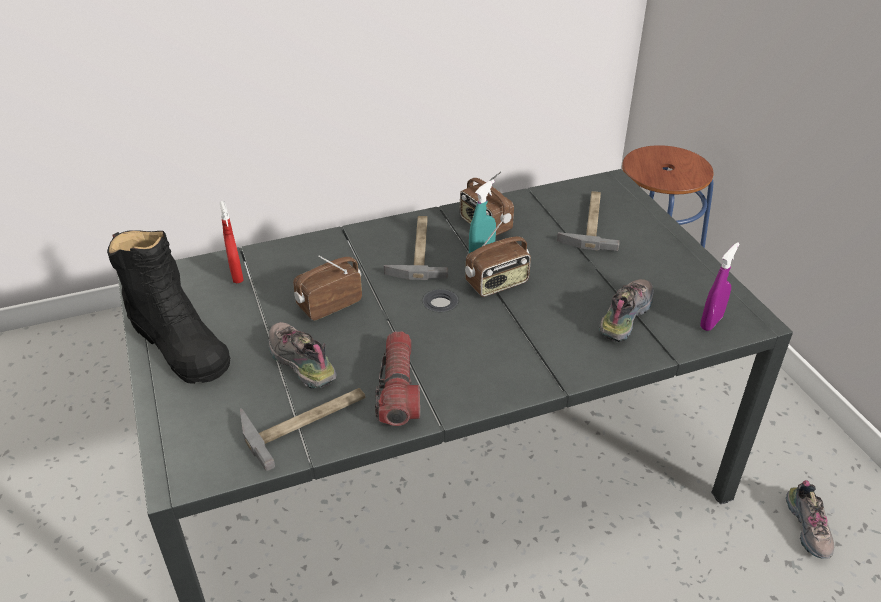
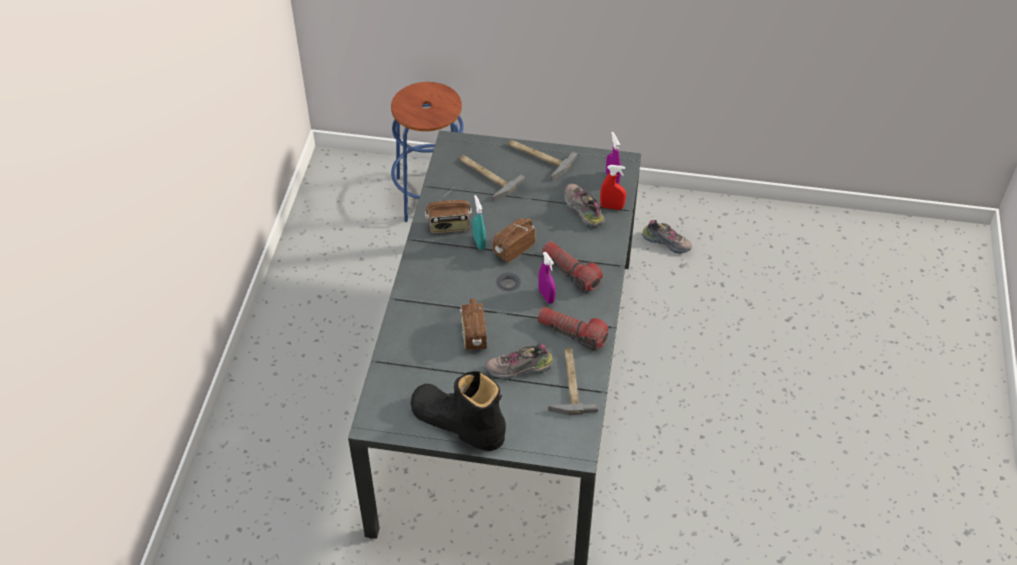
camera: 60 degrees left, 10 degrees up
black boot [107,230,231,384] -> black boot turned 135 degrees counterclockwise [411,371,506,451]
red spray bottle [220,201,244,283] -> red spray bottle moved to [600,165,626,210]
hammer [384,216,448,280] -> hammer moved to [508,140,577,181]
radio [465,218,531,297] -> radio turned 135 degrees counterclockwise [493,218,535,263]
none -> purple spray bottle [538,252,556,304]
none -> flashlight [542,241,603,292]

